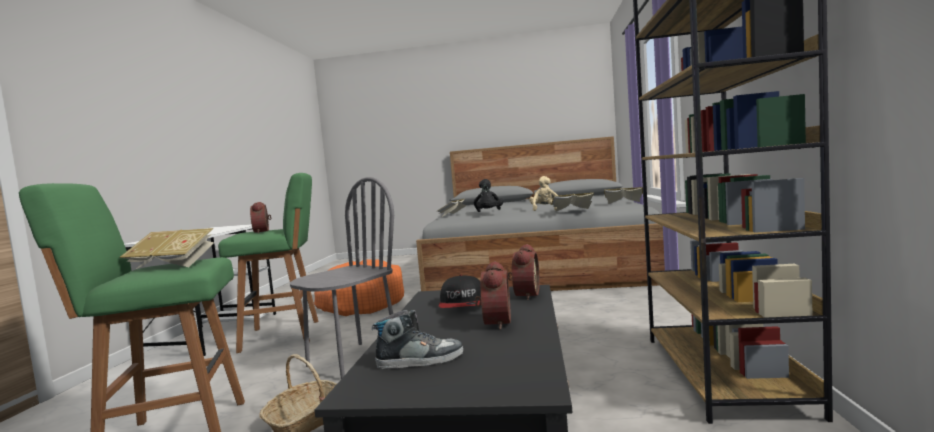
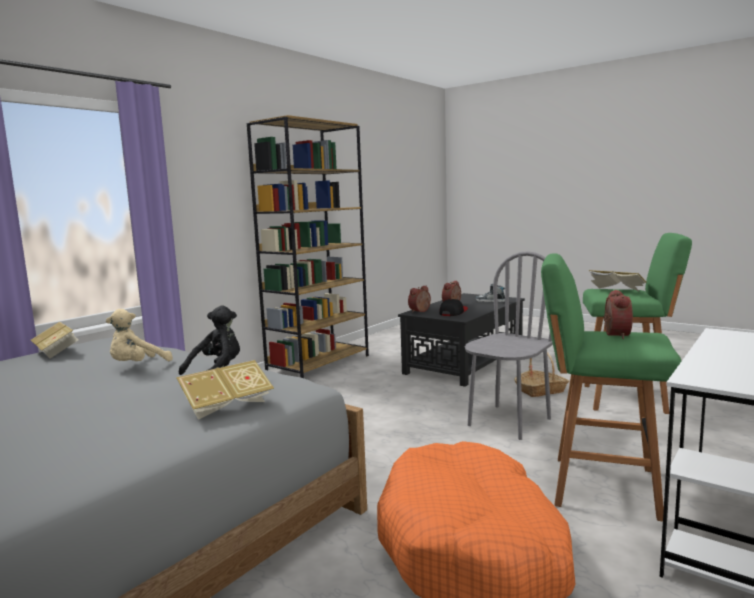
camera: 150 degrees left, 5 degrees up
grey chair [290,177,394,379] -> grey chair turned 150 degrees clockwise [465,251,553,440]
book [551,193,594,211] -> none

